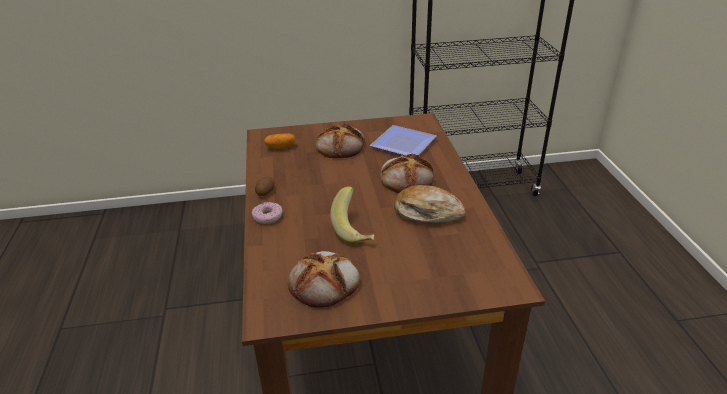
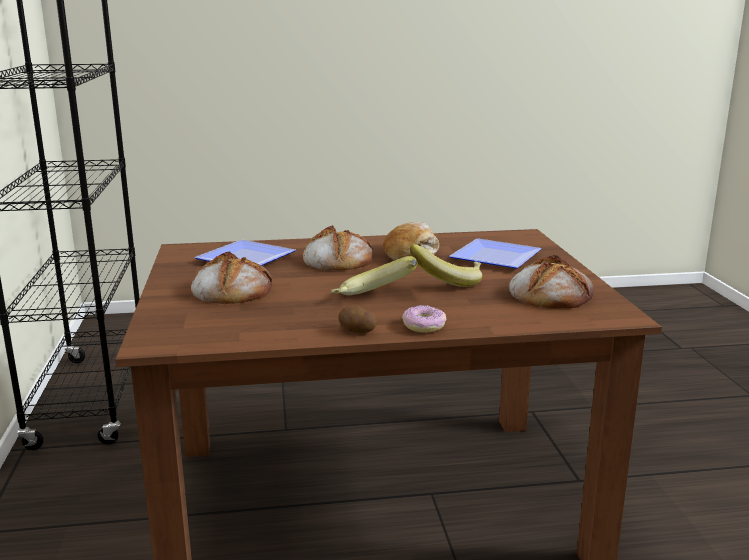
camera: 90 degrees left, 15 degrees down
potato [264,133,296,149] -> none
none -> banana [331,256,418,295]
none -> plate [449,238,542,269]

